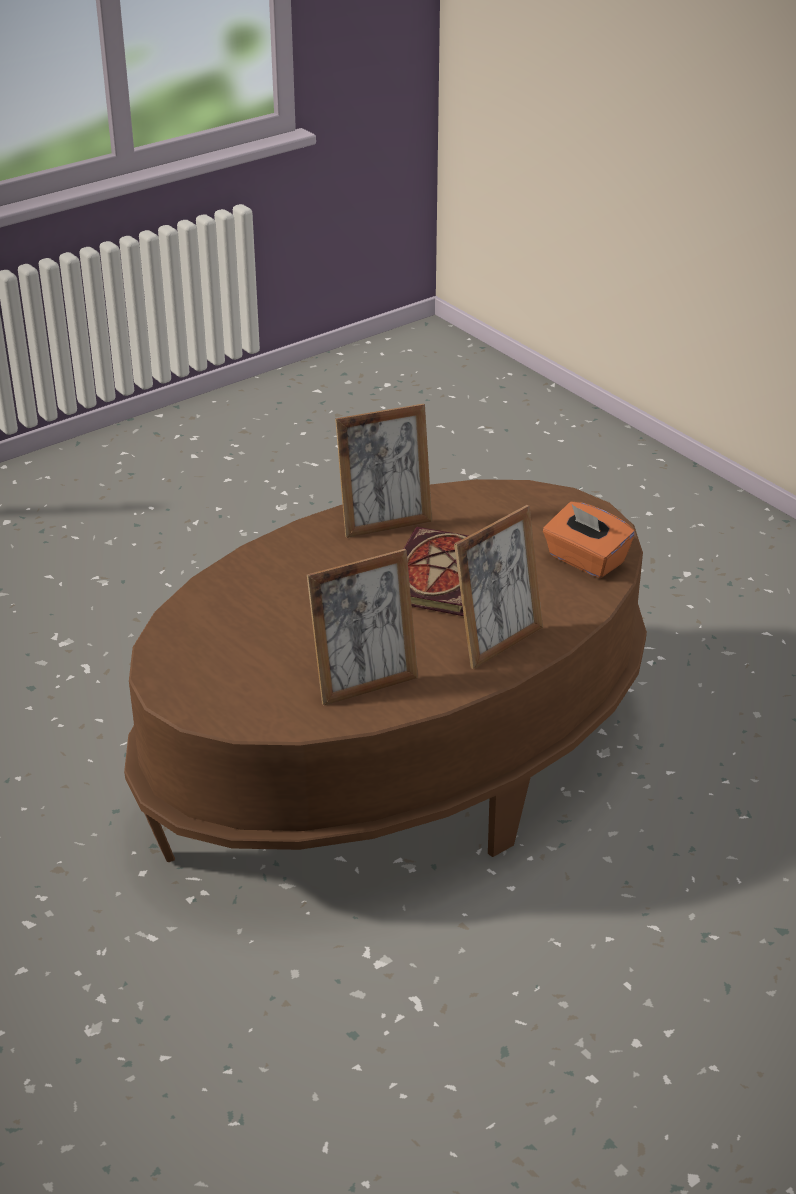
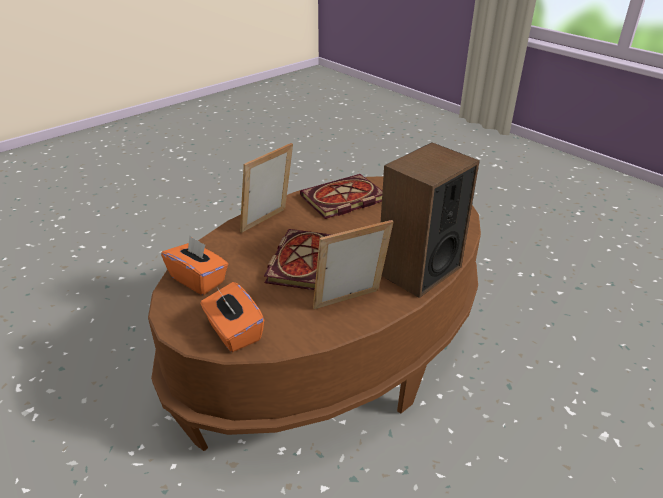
camera: 175 degrees right, 0 degrees up
picture frame [307,549,418,706] -> book [300,174,383,219]
none -> orange tissue box [200,282,265,352]
none -> speaker [381,142,480,298]

